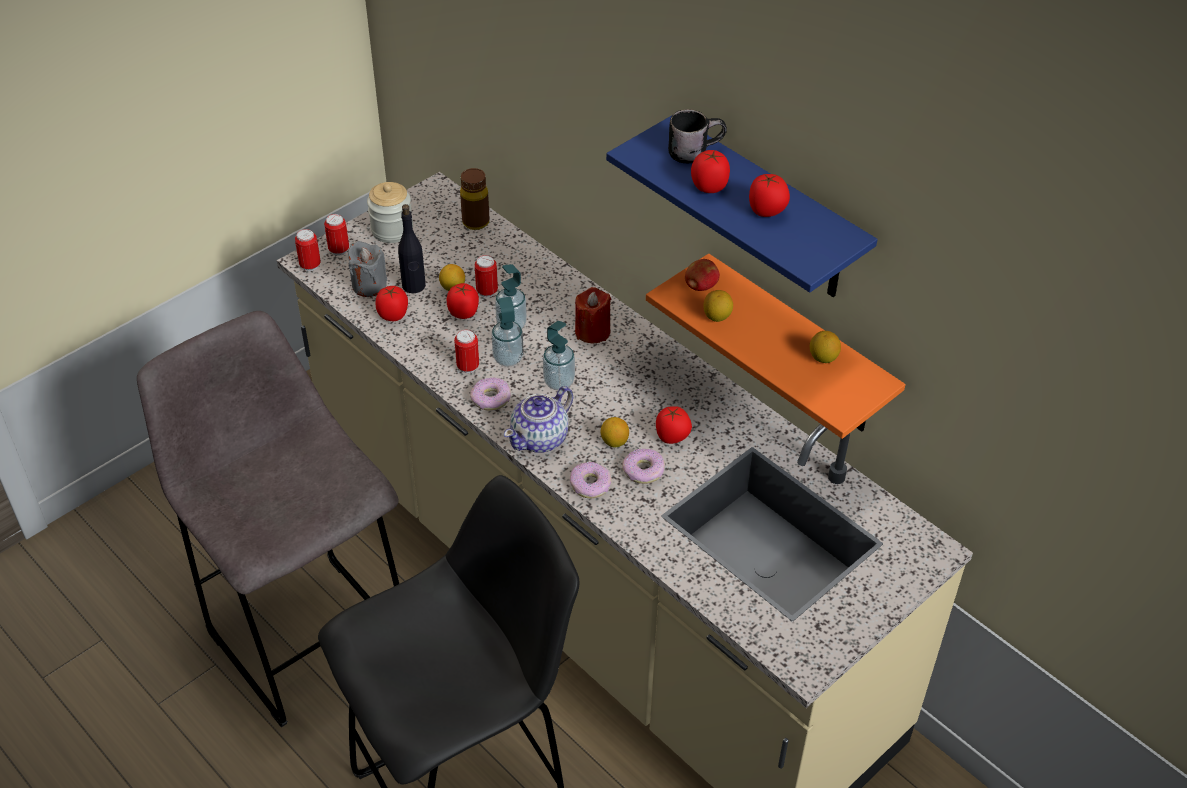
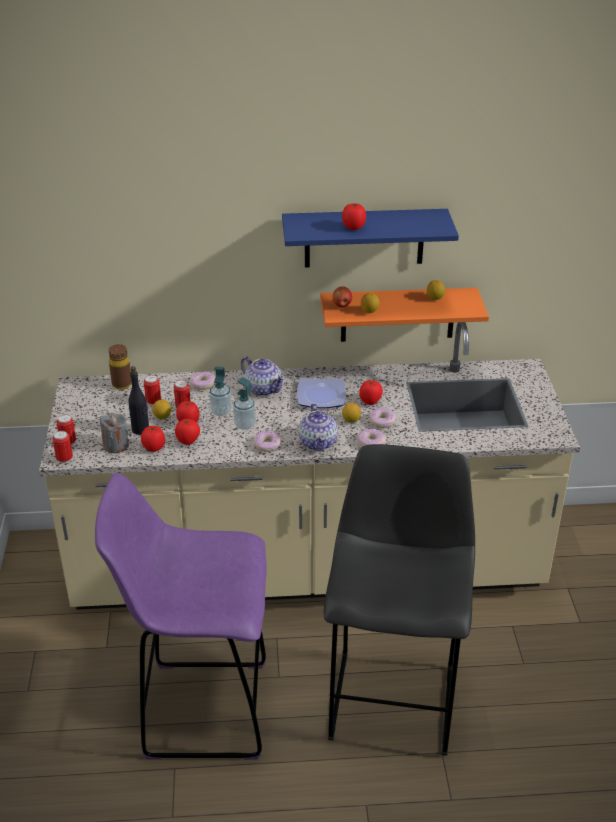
camera: 50 degrees left, 10 degrees down
grey stool [137,311,399,727] -> purple stool [95,473,267,760]
jar [367,182,413,243] -> none
can [454,329,479,373] -> can moved to [144,375,161,406]
soap dispenser [543,321,575,390] -> none
red candle [575,287,611,343] -> teapot [241,357,286,396]
black mug [668,109,727,164] -> none
tomato [749,174,790,217] -> tomato moved to [175,419,200,445]
none -> donut [190,371,216,390]
none -> plate [297,378,346,408]

